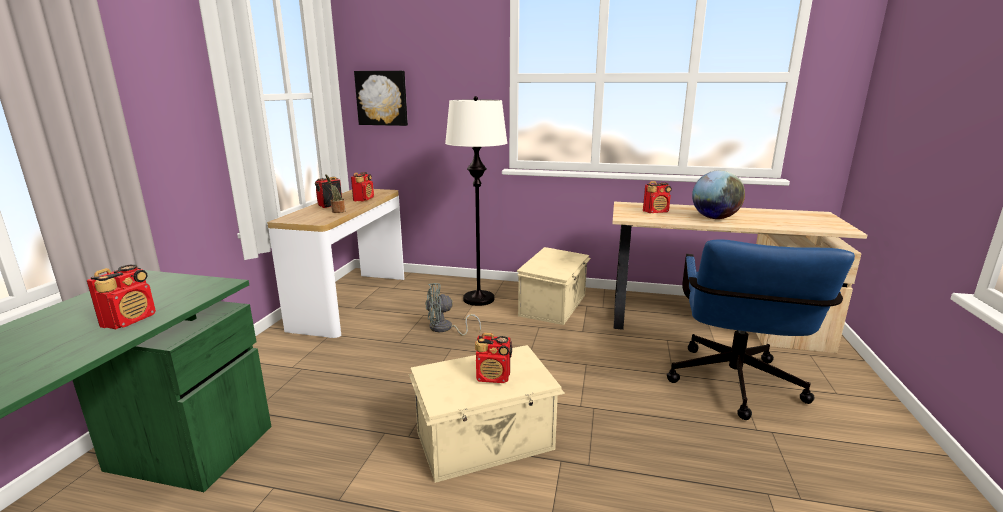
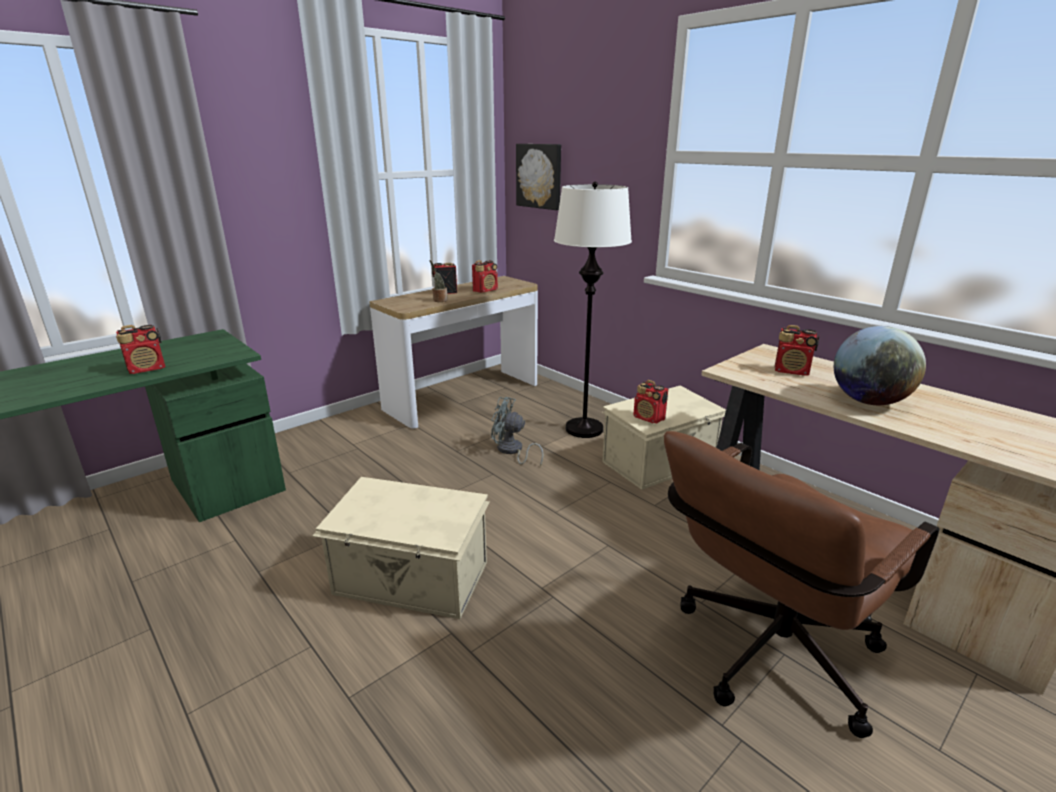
camera: 35 degrees right, 5 degrees up
radio [475,333,512,383] -> radio moved to [633,380,668,424]
blue office chair [667,239,855,420] -> brown office chair [664,431,939,738]

